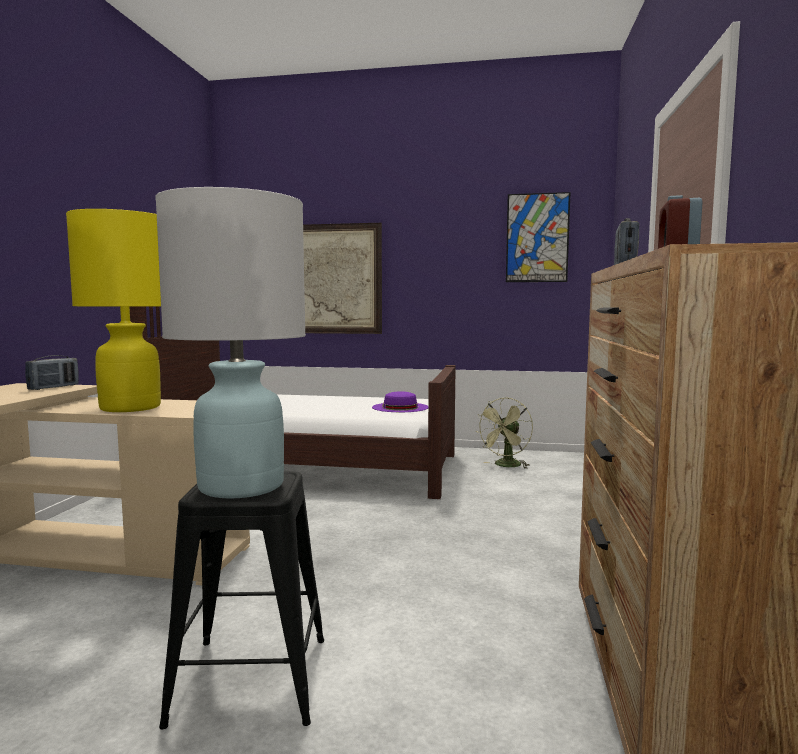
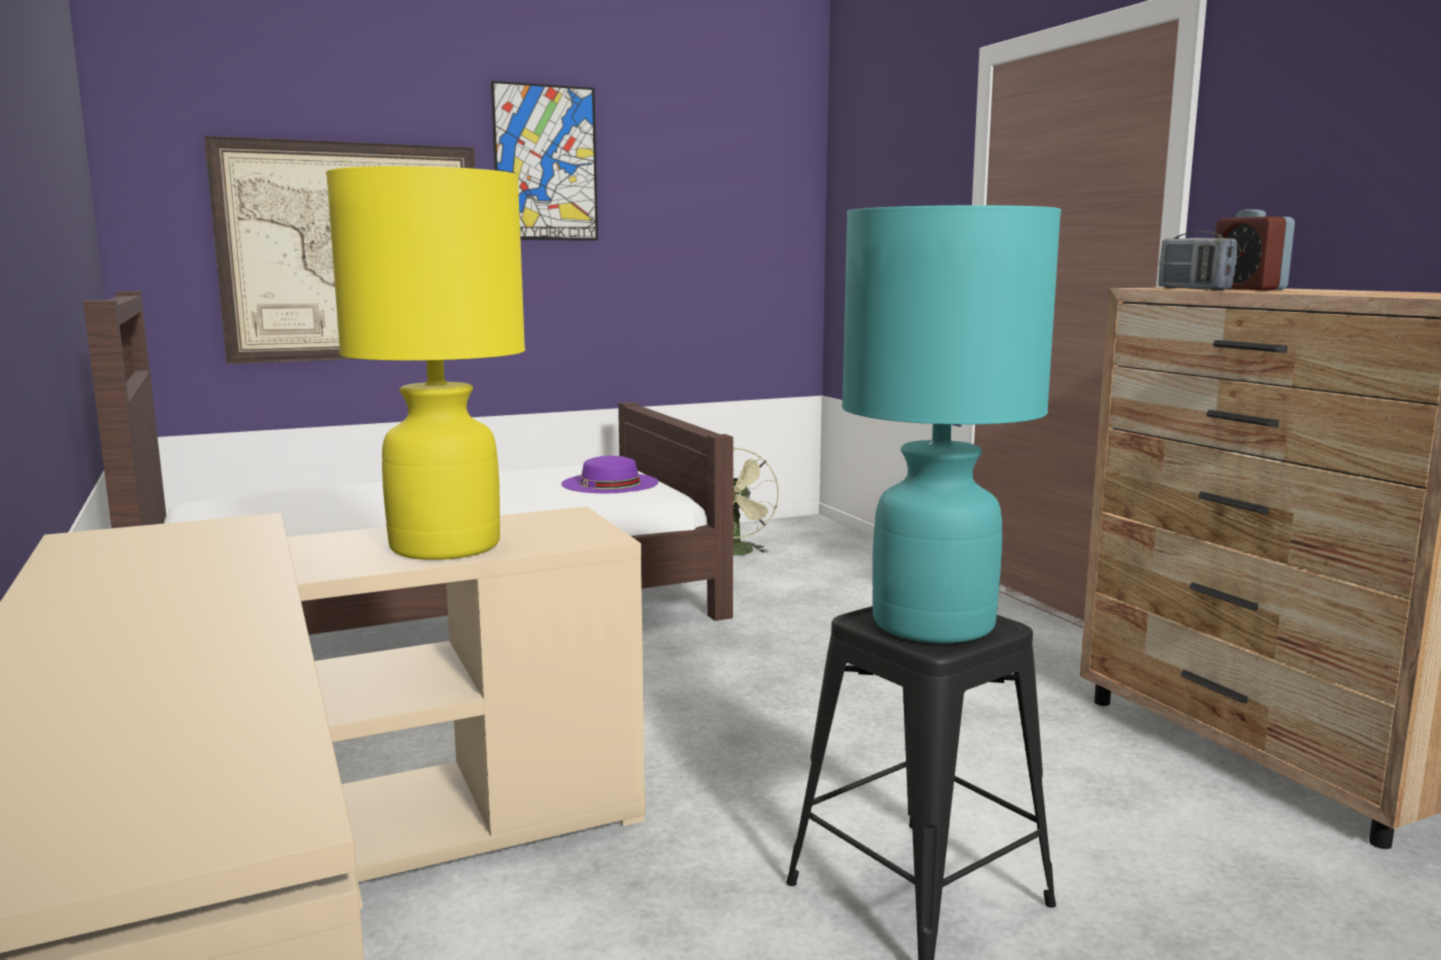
camera: 35 degrees left, 5 degrees up
radio [25,355,78,390] -> none
white table lamp [155,187,306,498] -> turquoise table lamp [842,205,1061,643]
picture [506,192,570,282] -> picture moved to [491,81,598,241]

